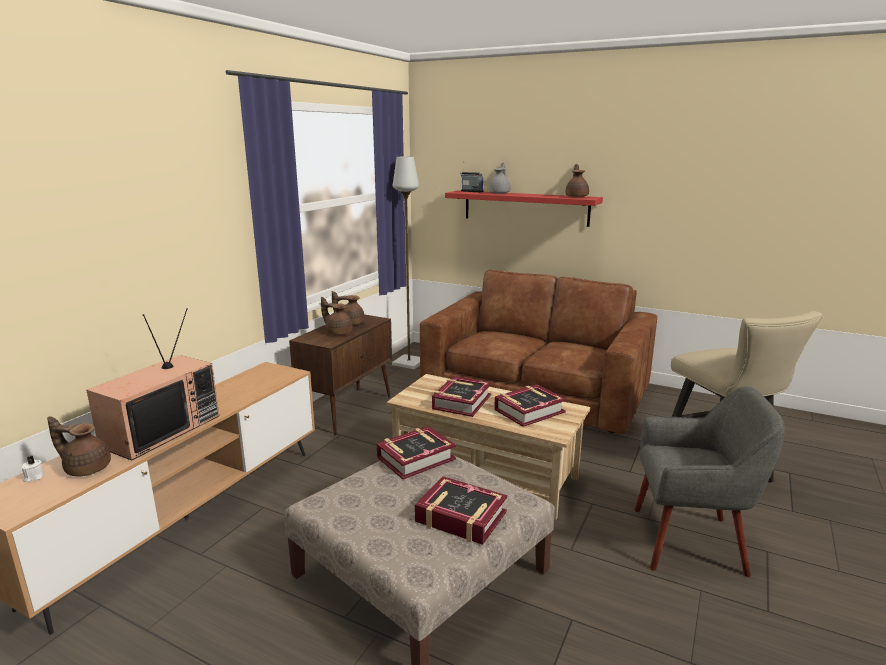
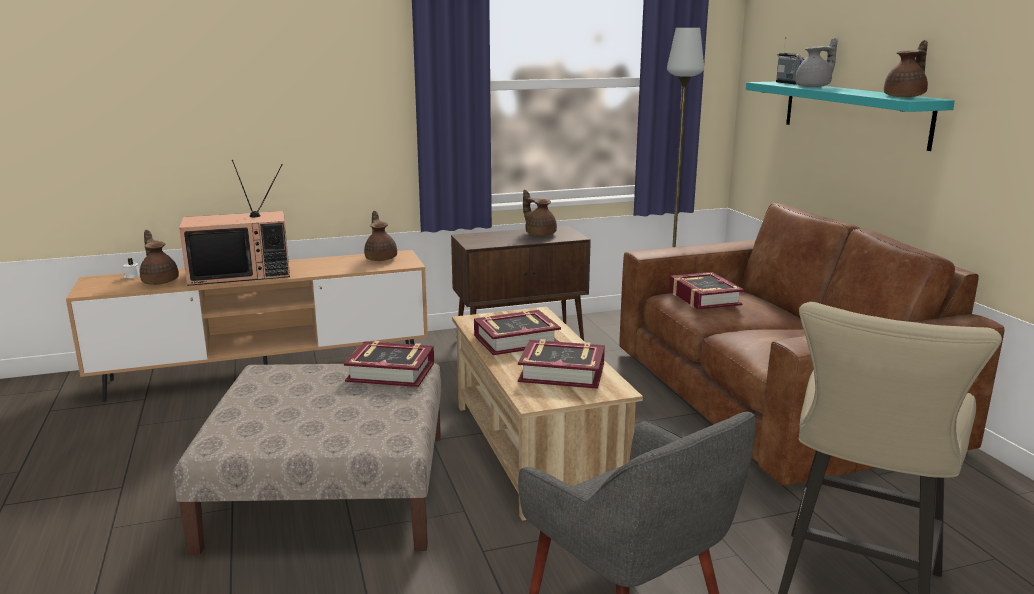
camera: 45 degrees right, 0 degrees up
brown teapot [321,297,353,335] -> brown teapot moved to [364,211,397,261]
book [415,476,507,545] -> book moved to [669,272,744,310]
red shelf [445,190,603,227] -> turquoise shelf [746,82,955,151]

